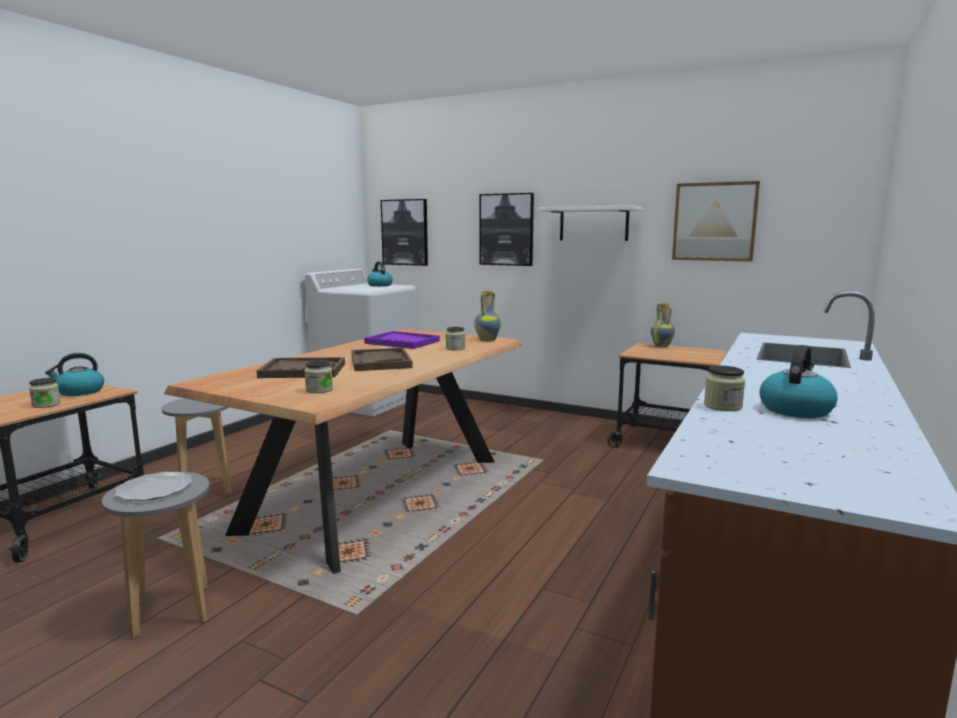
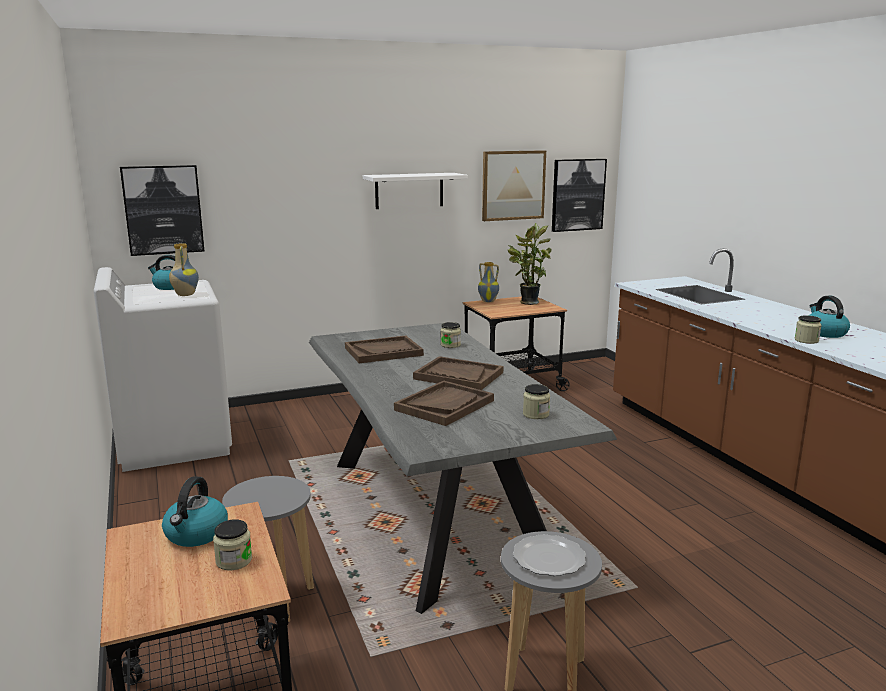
camera: 50 degrees left, 5 degrees up
brown dining table [164,329,522,574] -> grey dining table [309,323,617,614]
purple tray [364,331,440,349] -> brown tray [345,336,424,363]
vase [474,291,501,341] -> vase moved to [169,243,199,296]
picture [479,193,534,266] -> picture moved to [552,159,607,232]
none -> potted plant [507,223,552,305]

